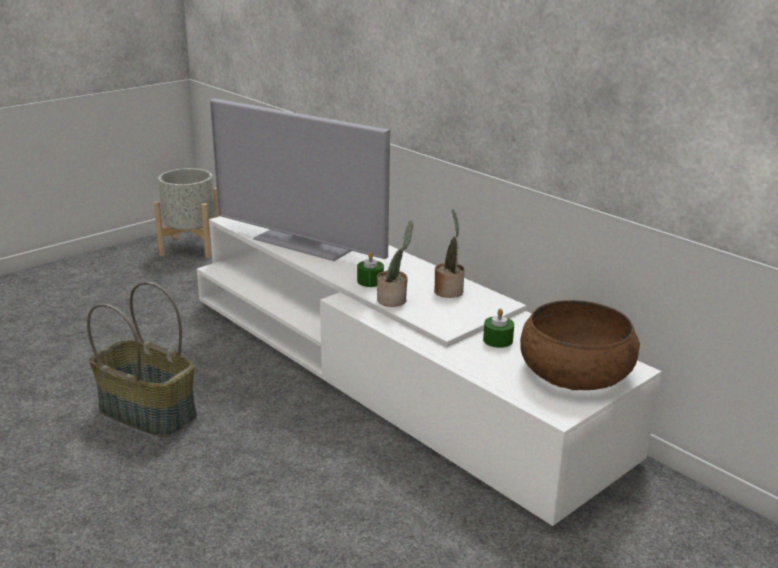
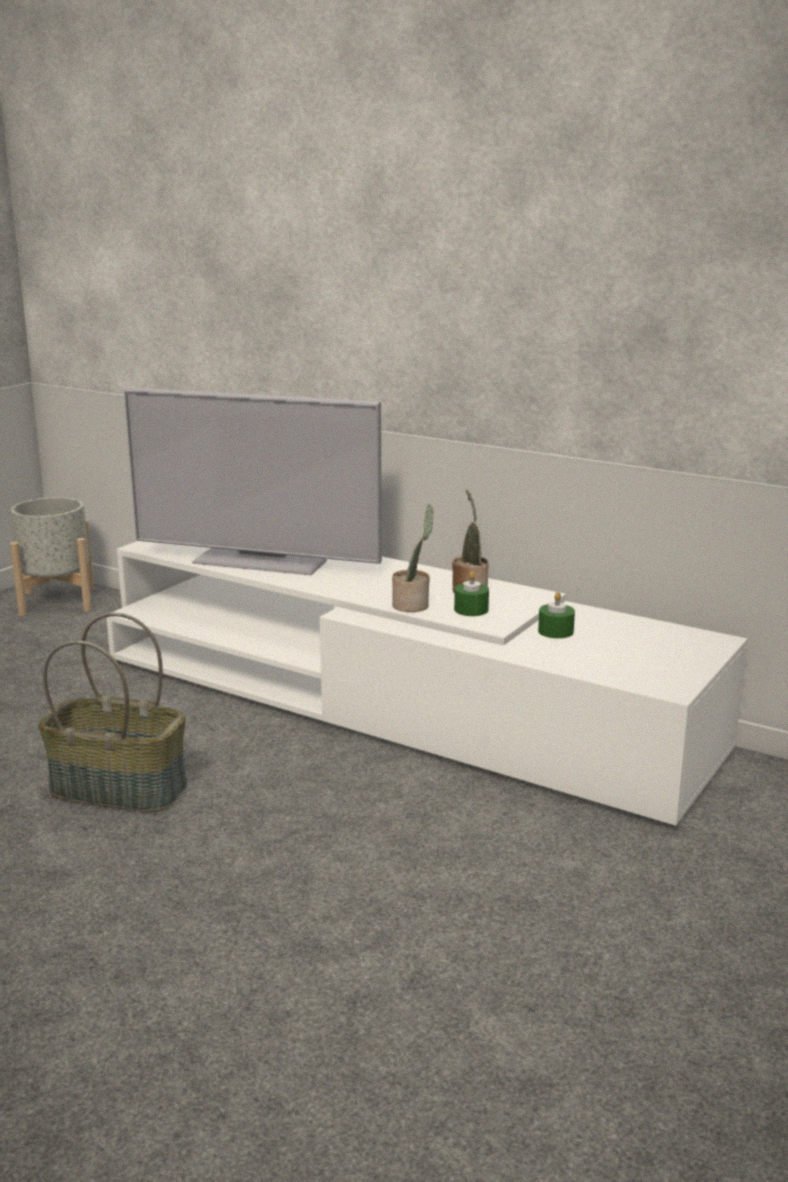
camera: 15 degrees left, 5 degrees down
green candle [357,252,384,287] -> green candle moved to [454,571,489,616]
brown bowl [520,300,640,390] -> none

